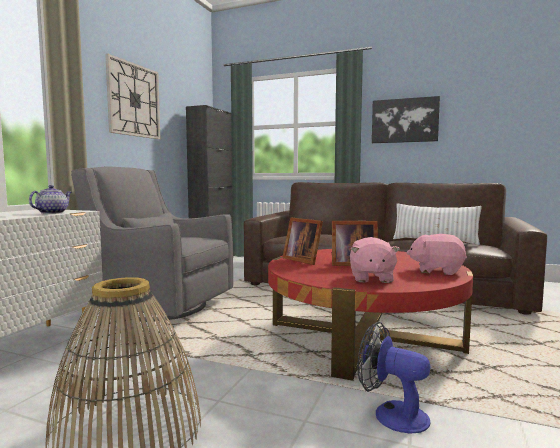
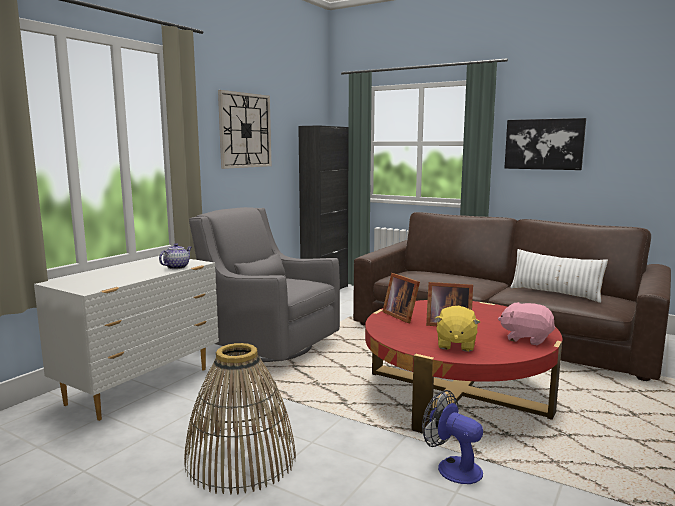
camera: 10 degrees right, 5 degrees up
pink plush toy [350,237,400,283] -> yellow plush toy [435,306,480,352]

